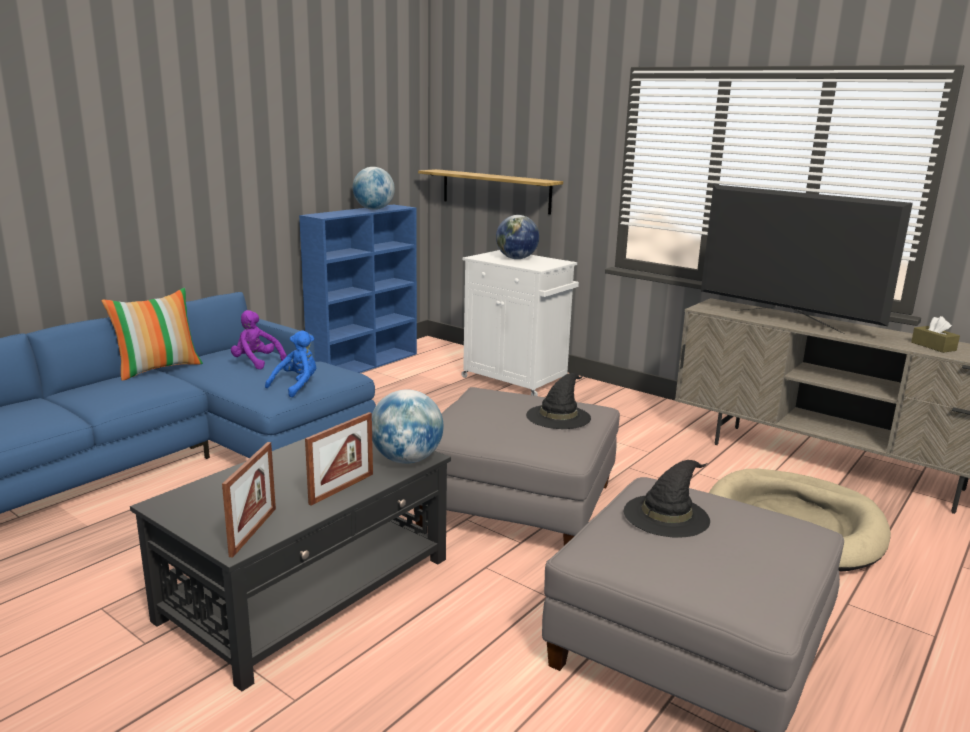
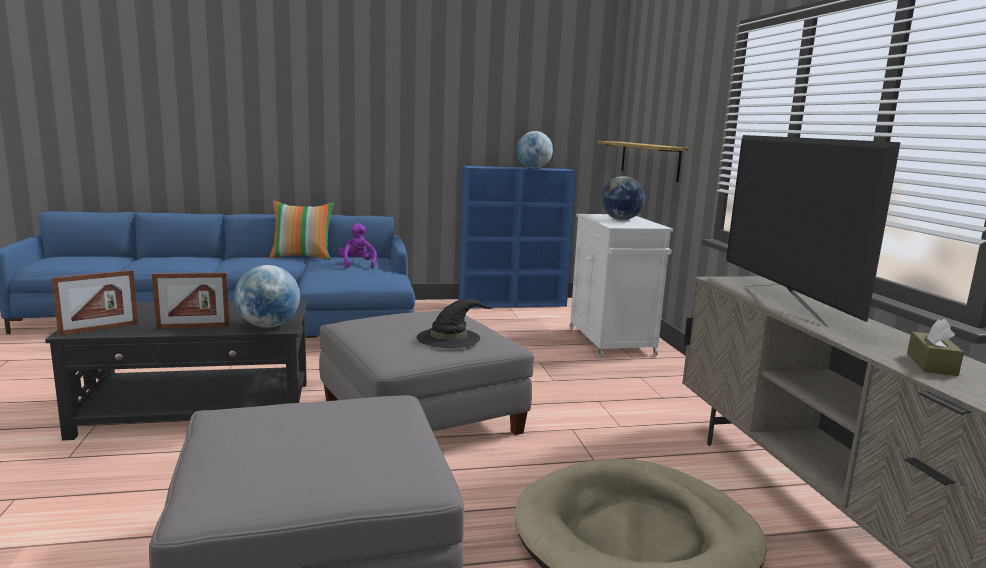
camera: 40 degrees right, 5 degrees down
blue plush toy [265,330,316,397] -> none
black hat [624,460,710,537] -> none

